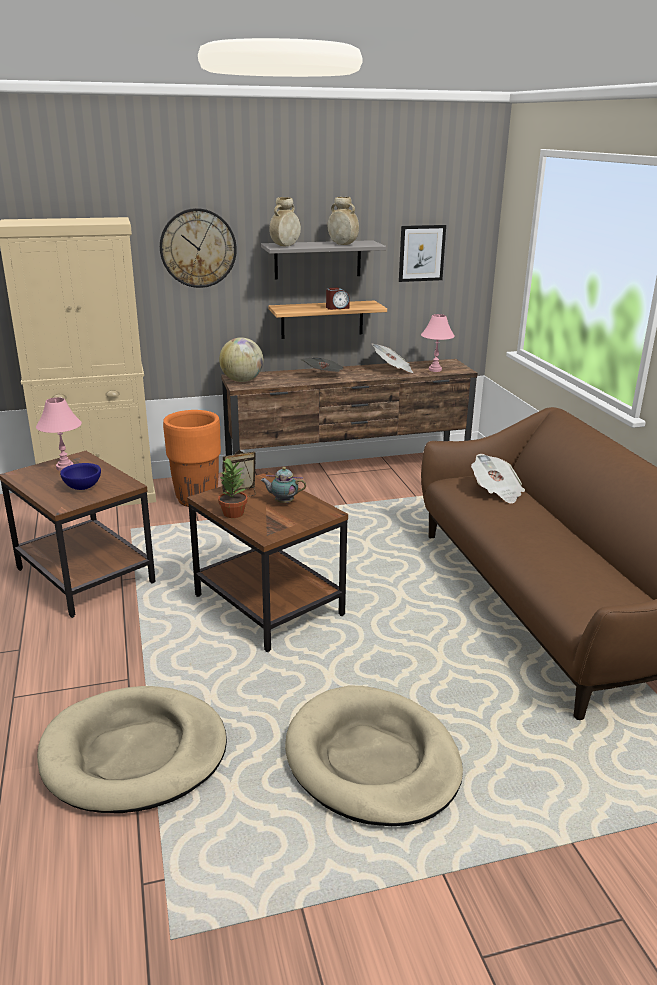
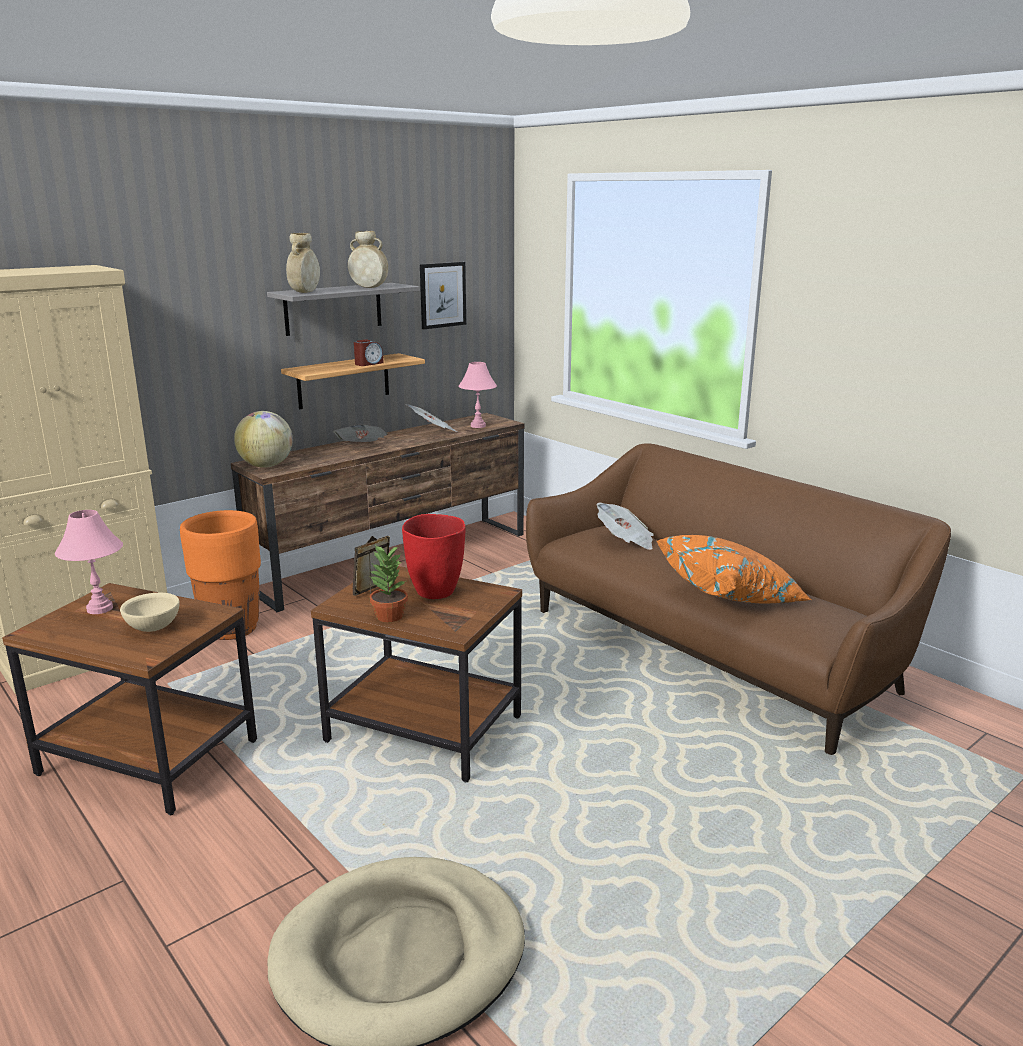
camera: 25 degrees left, 5 degrees down
blue bowl [60,463,101,490] -> beige bowl [120,593,180,632]
wall clock [160,208,237,288] -> none
teapot [261,467,306,503] -> red vase [402,514,466,599]
beige dog bed [285,686,463,826] -> none
none -> orange pillow [656,535,812,604]

